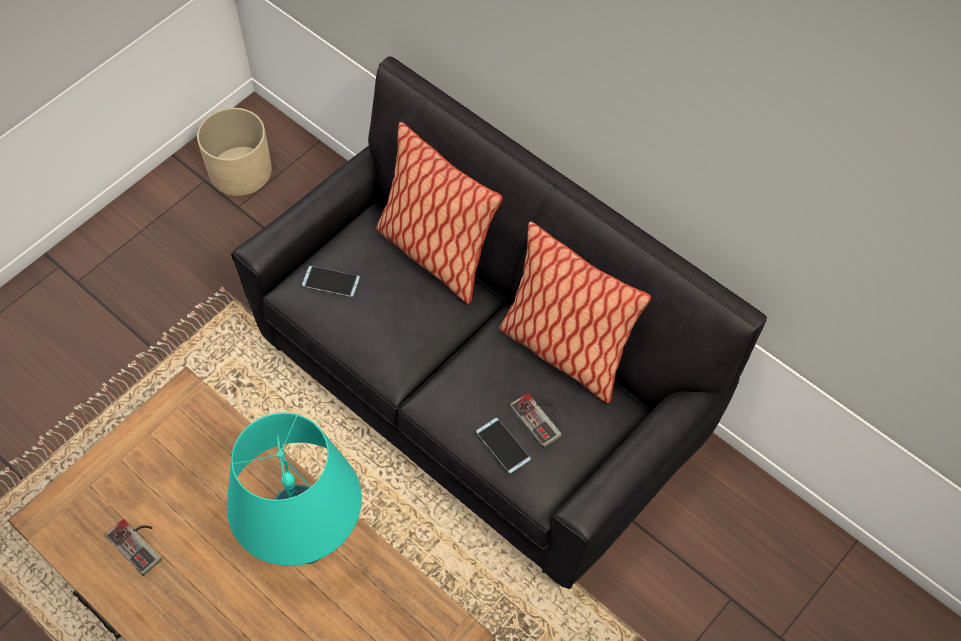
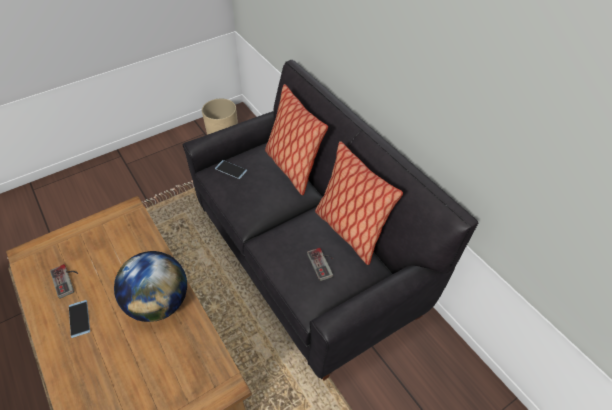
camera: 15 degrees right, 10 degrees down
turquoise table lamp [227,413,362,566] -> globe [114,251,187,322]
phone [476,418,531,473] -> phone moved to [69,300,90,338]

